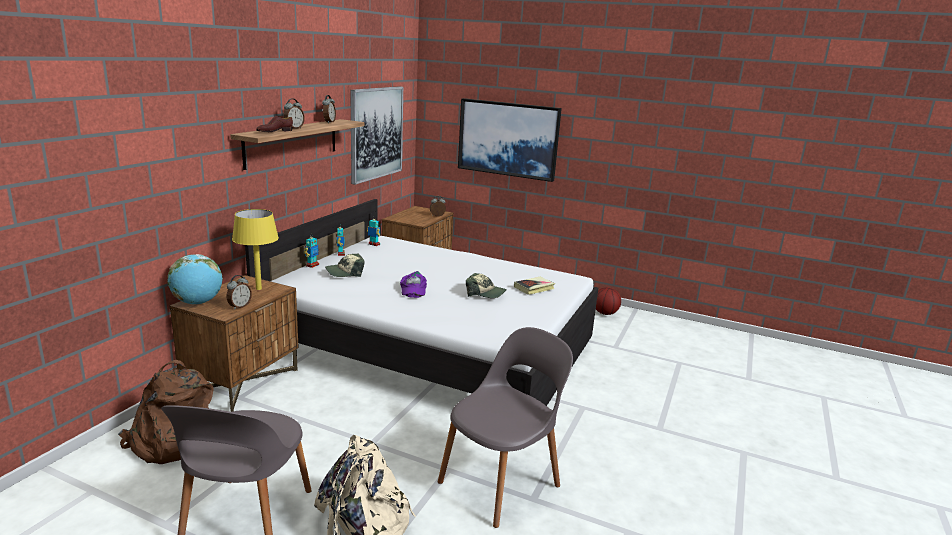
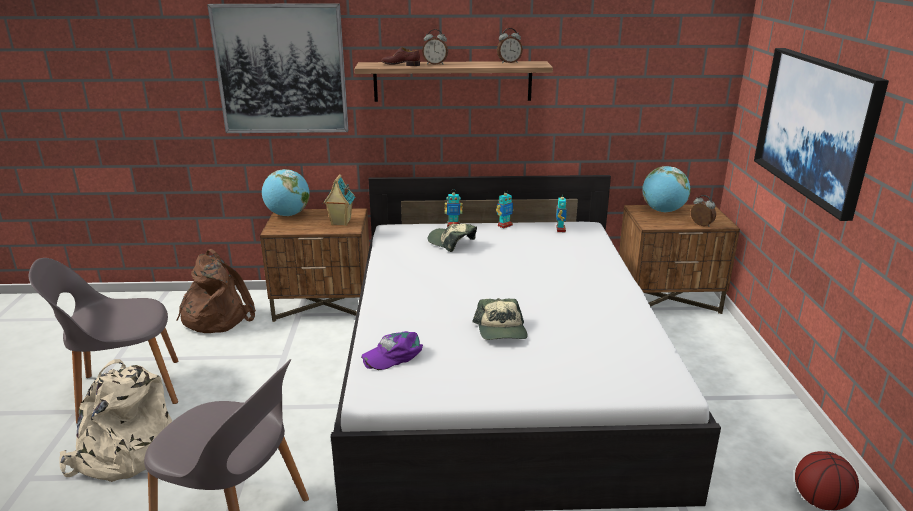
camera: 65 degrees right, 5 degrees up
alarm clock [227,275,252,310] -> none
yellow table lamp [232,209,279,290] -> toy house [323,174,355,226]
picture [350,86,403,185] -> picture moved to [207,3,348,133]
purple cap [400,271,427,298] -> purple cap moved to [361,331,423,370]
book [514,277,555,295] -> none
none -> globe [642,166,691,212]

